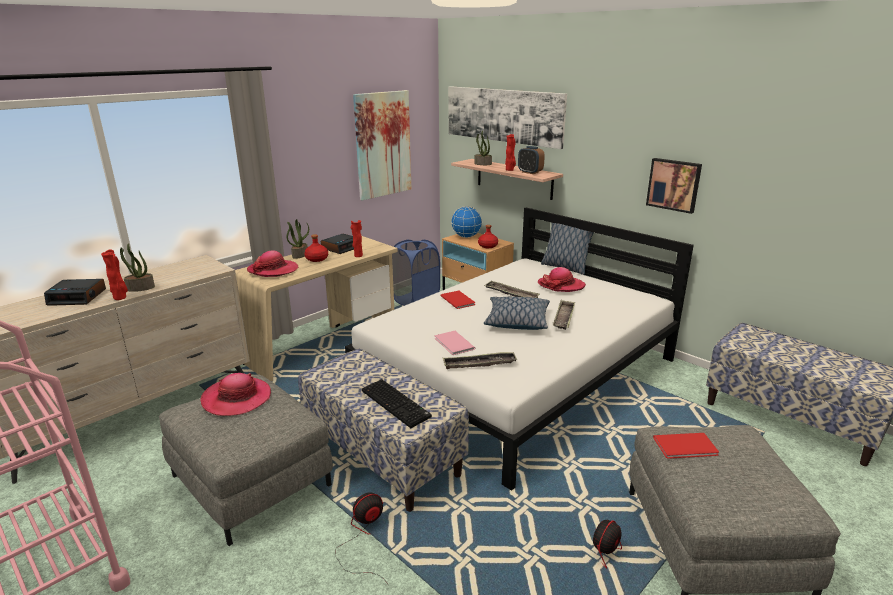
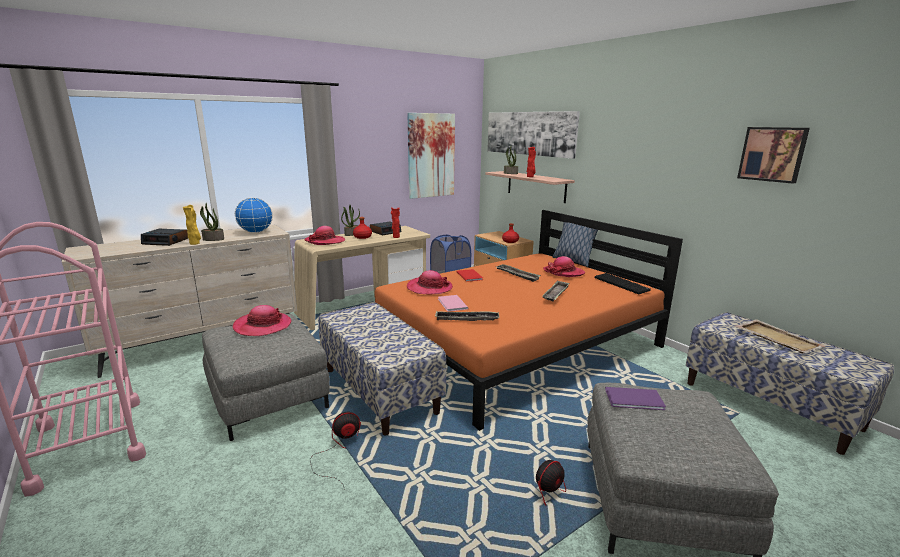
camera: 10 degrees right, 5 degrees down
red vase [101,249,128,300] -> yellow vase [183,205,201,245]
white bed [345,208,694,491] -> orange bed [375,210,683,431]
keyboard [362,379,432,428] -> keyboard moved to [595,273,651,294]
globe [451,206,482,238] -> globe moved to [235,197,273,233]
pillow [484,297,550,330] -> none
alarm clock [518,146,545,174] -> none
picture [646,158,702,214] -> picture moved to [737,127,810,184]
red book [653,433,719,459] -> purple book [605,387,666,410]
none -> hat [407,270,453,294]
none -> beige tray [735,319,827,353]

